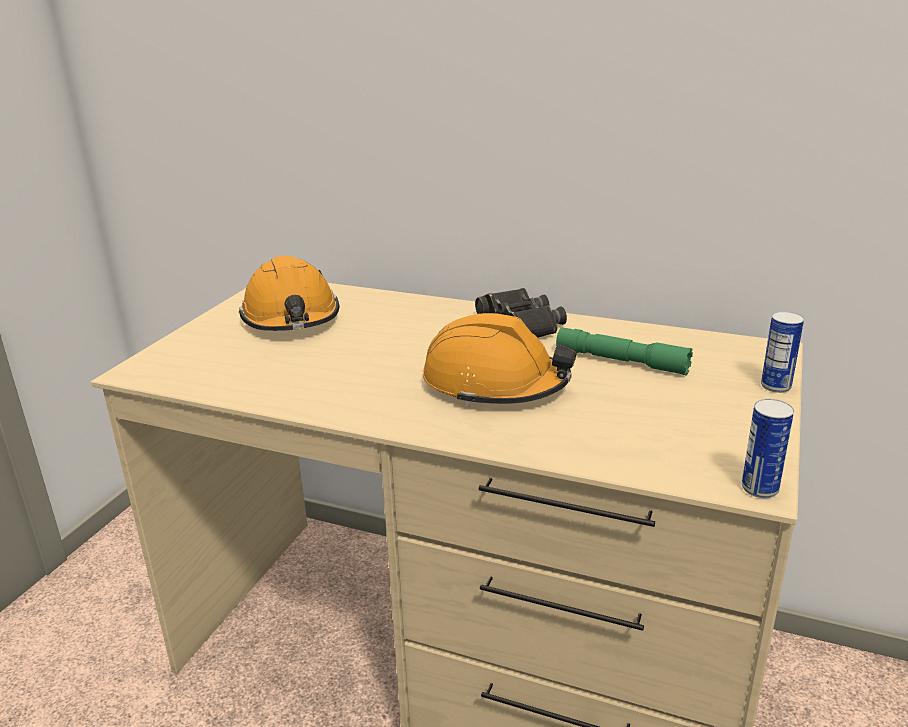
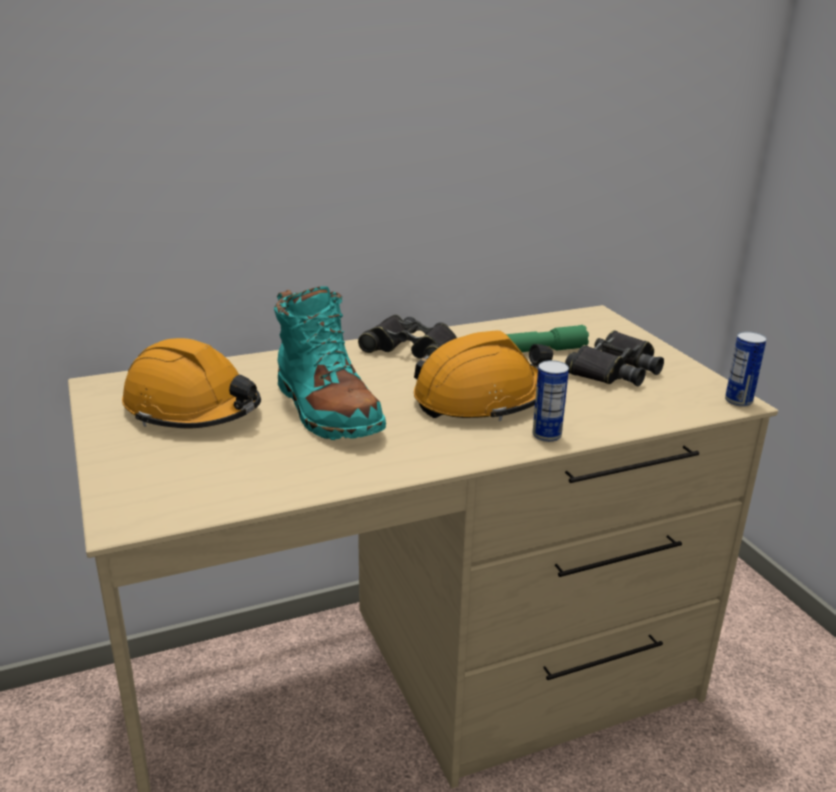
camera: 45 degrees left, 0 degrees up
can [761,311,804,393] -> can moved to [532,360,569,442]
none -> turquoise boot [274,286,386,440]
none -> black binoculars [565,330,664,386]

